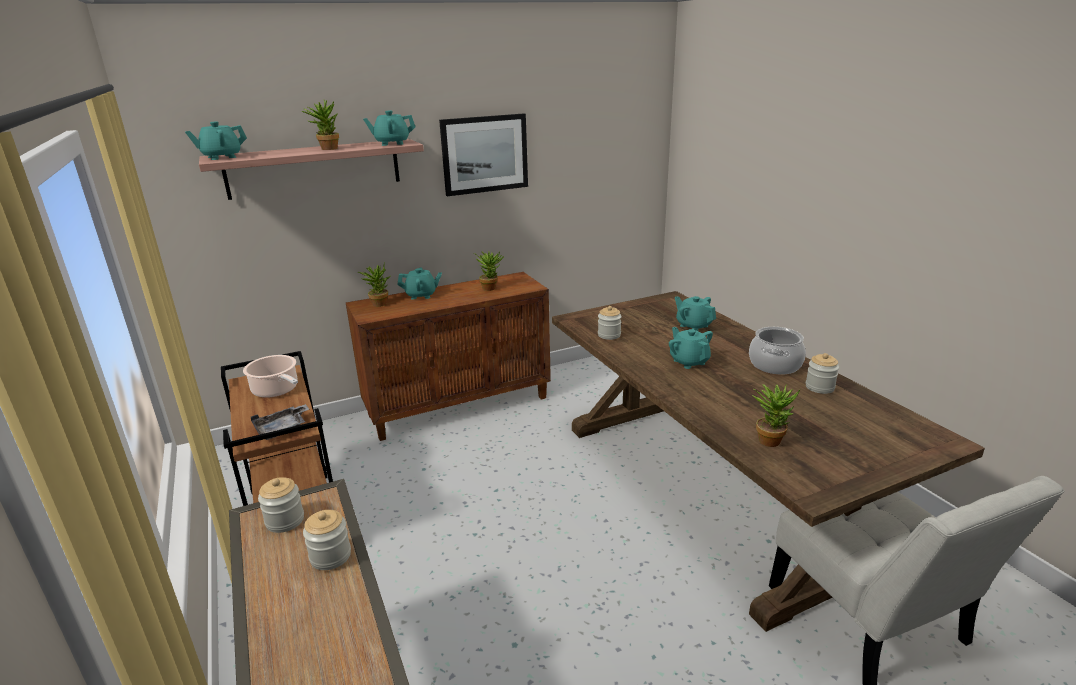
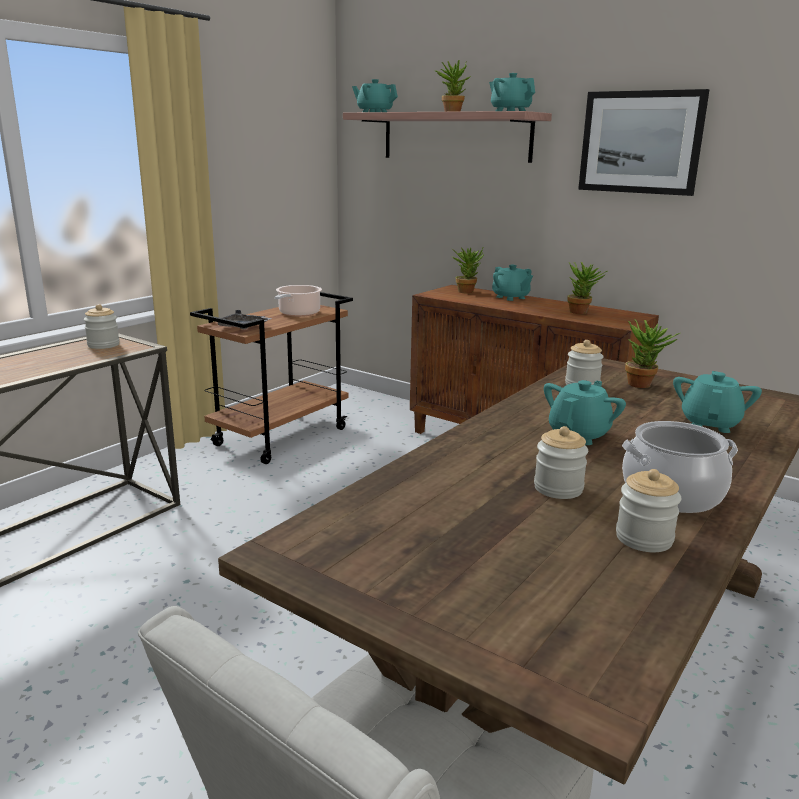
camera: 60 degrees right, 5 degrees down
jar [303,510,351,570] -> jar moved to [534,426,588,499]
potted plant [752,384,800,447] -> potted plant moved to [625,319,680,388]

